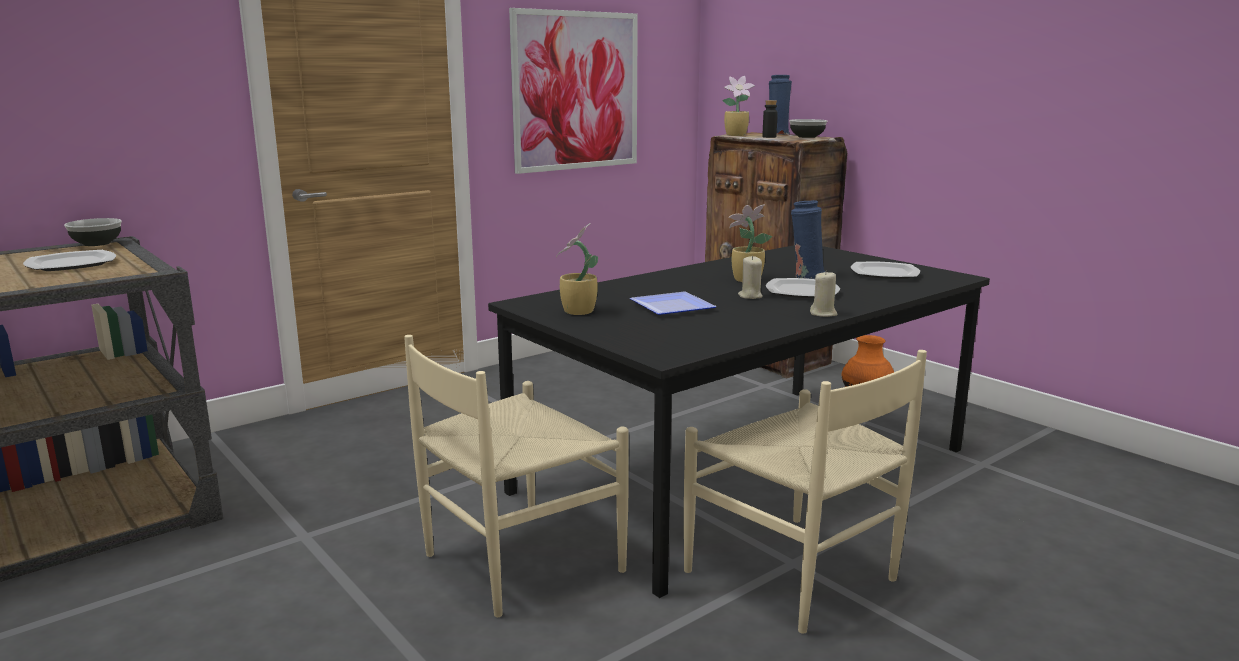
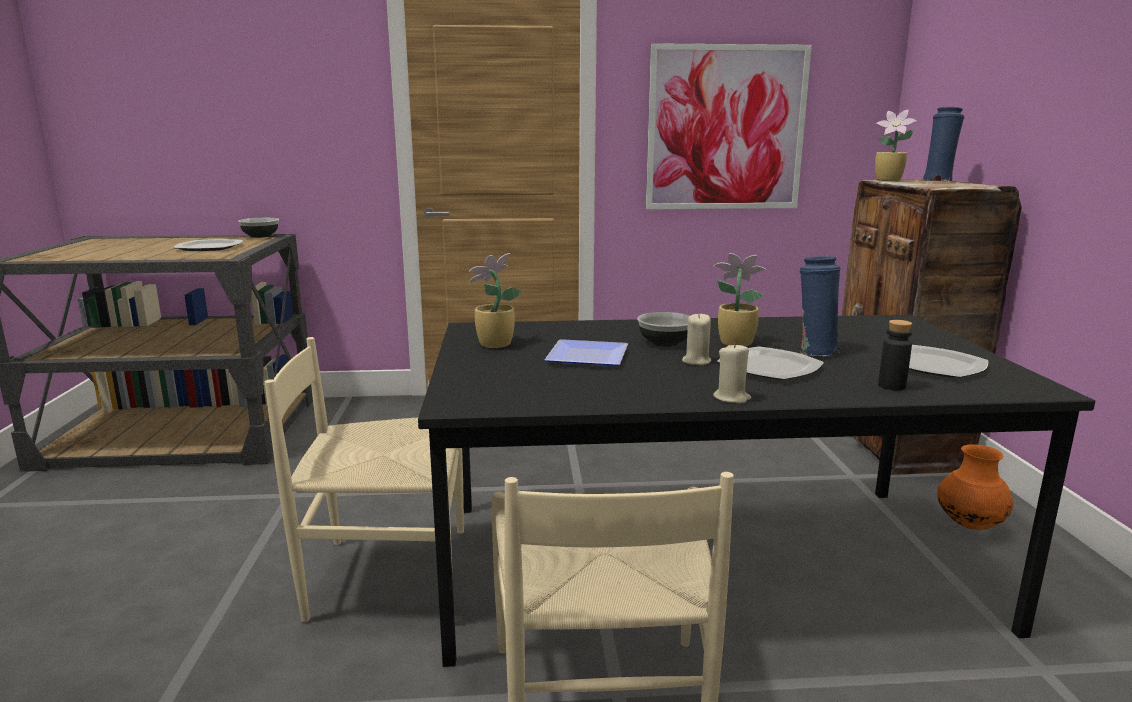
camera: 35 degrees right, 0 degrees up
black bottle [762,100,778,138] -> black bottle moved to [878,320,912,391]
bowl [789,119,827,138] -> bowl moved to [637,312,689,347]

